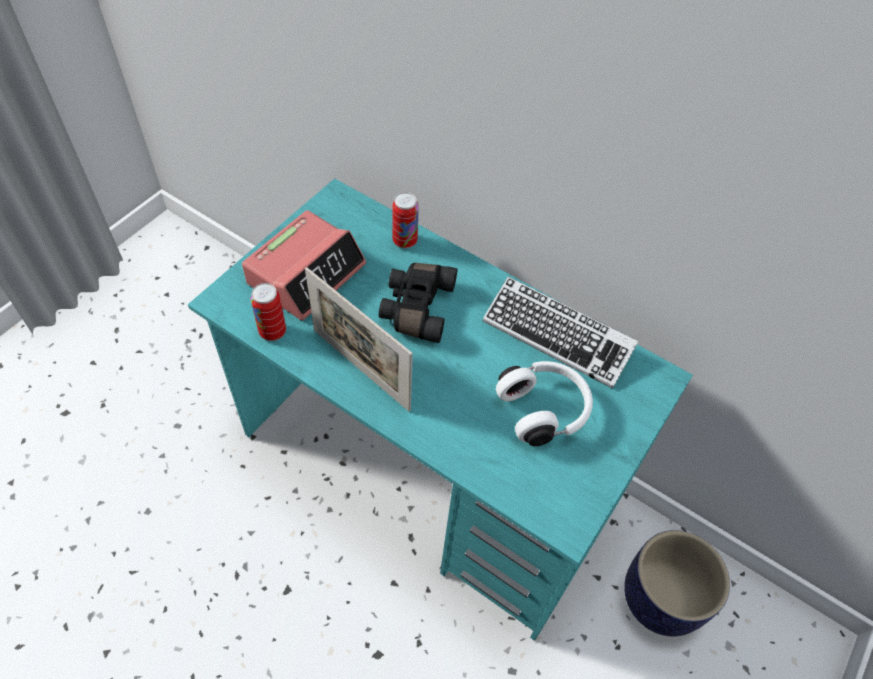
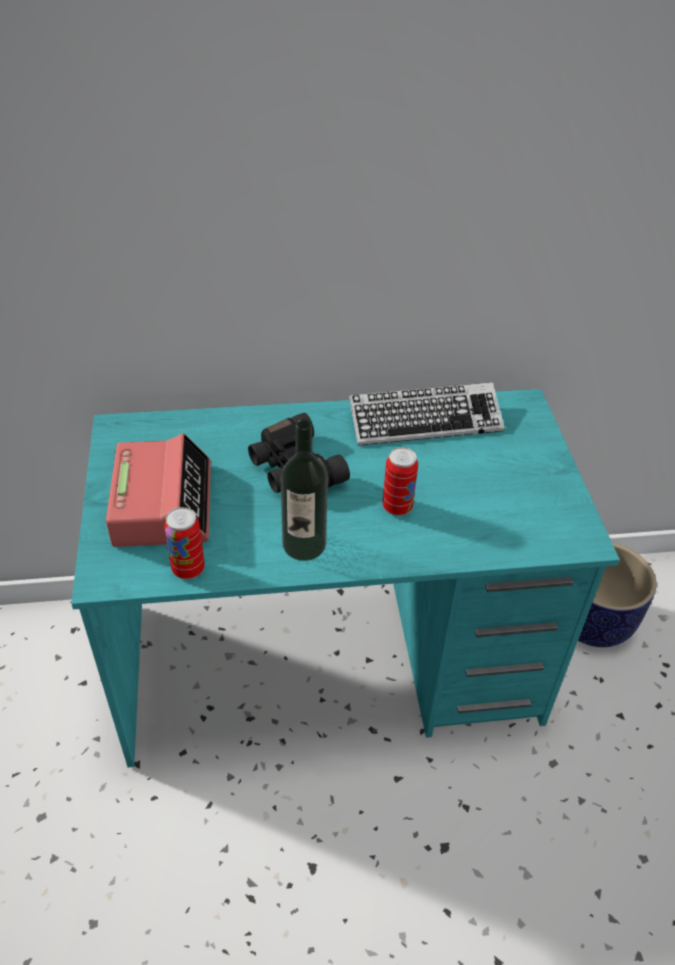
camera: 40 degrees left, 10 degrees down
picture frame [305,267,413,412] -> bottle [280,419,328,561]
can [392,192,419,248] -> can moved to [383,447,418,516]
white headphones [496,361,593,446] -> none

